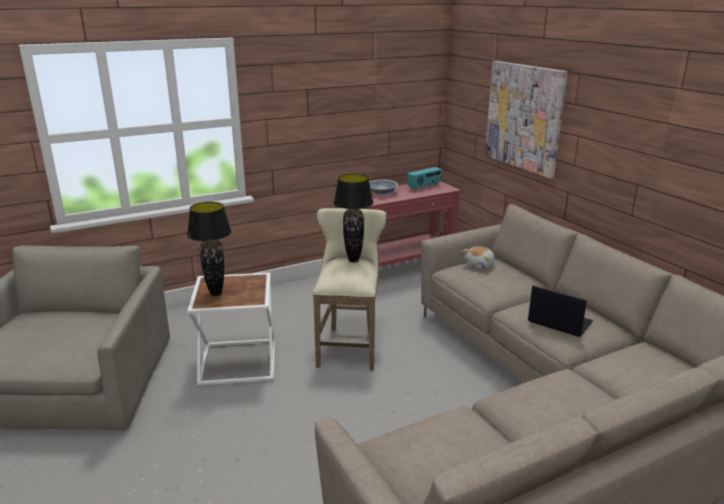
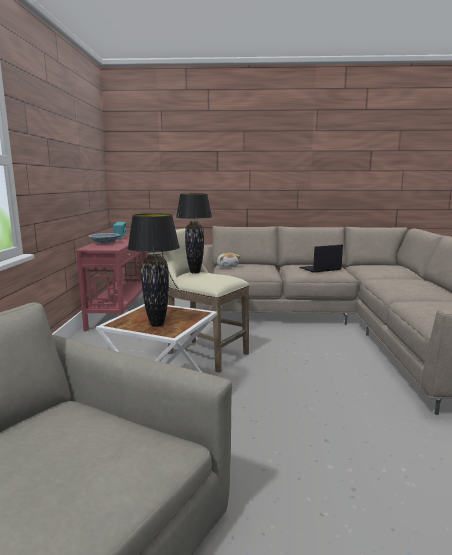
camera: 60 degrees left, 10 degrees down
picture [485,61,568,178] -> none

